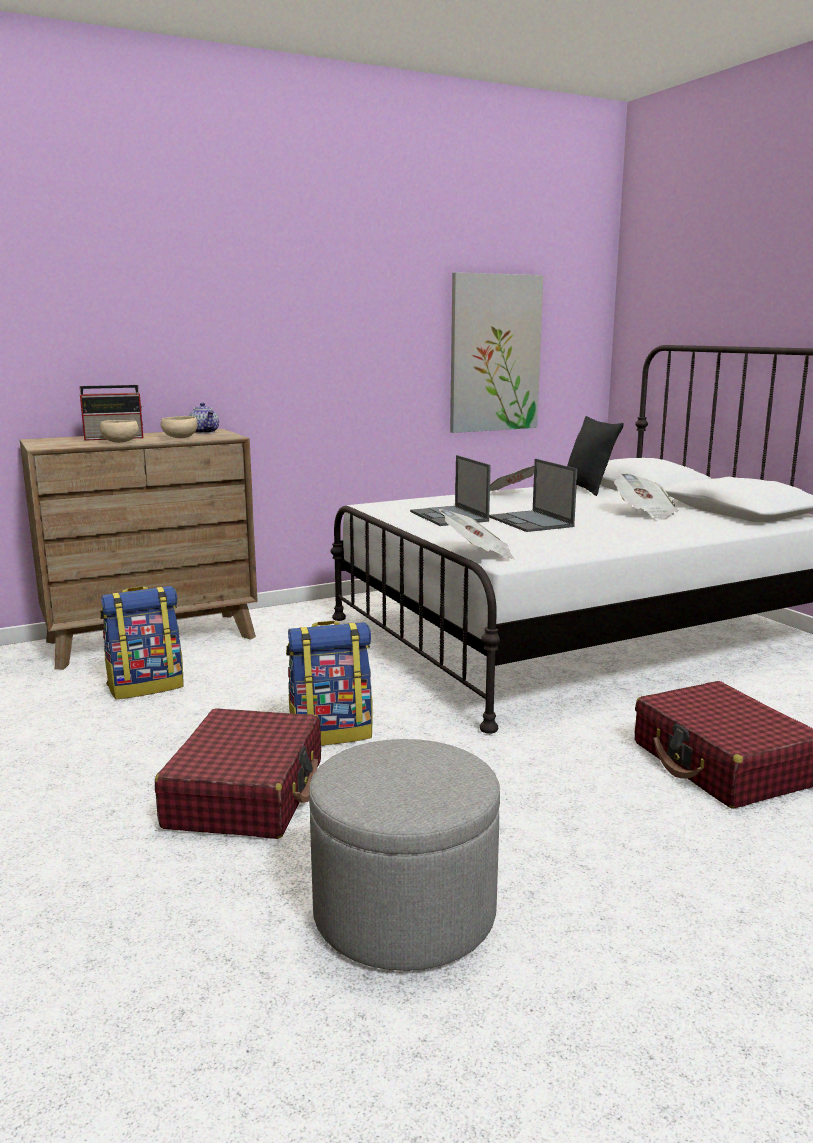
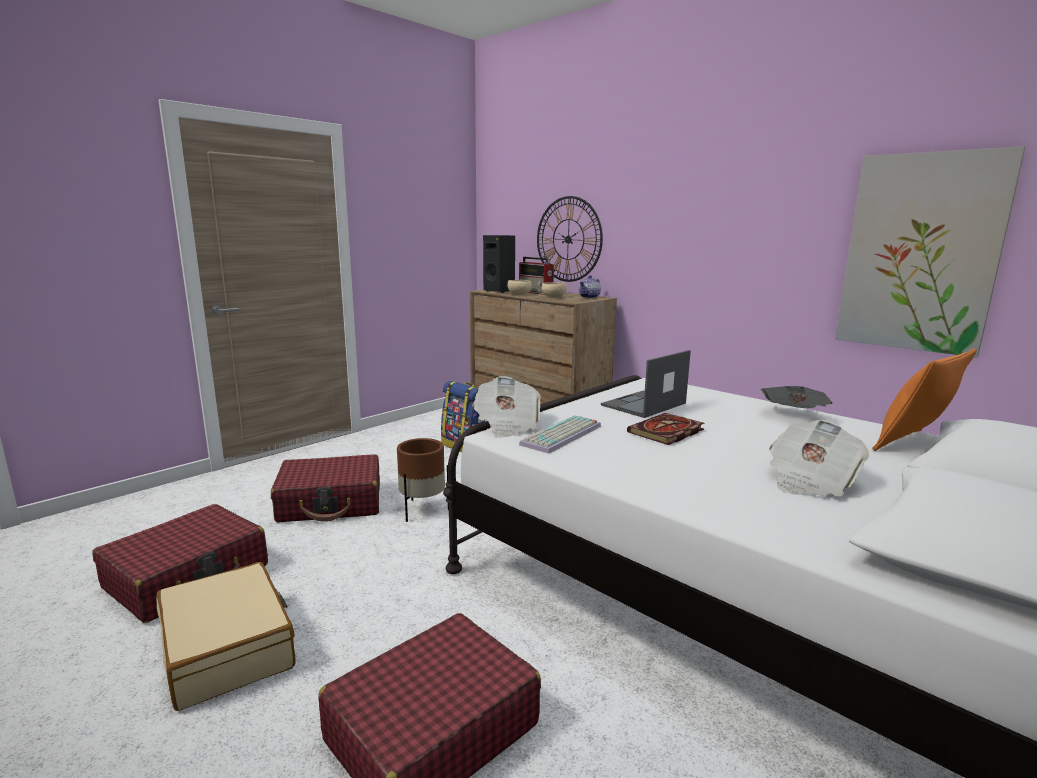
camera: 70 degrees right, 0 degrees up
backpack [286,621,373,746] -> brown planter [397,438,449,522]
grey ottoman [309,739,500,971] -> red suitcase [92,504,268,623]
laptop [489,459,577,532] -> book [627,413,704,445]
black pillow [567,416,624,496] -> orange pillow [872,348,977,451]
none -> beige suitcase [157,562,295,711]
none -> black speaker [483,235,515,293]
none -> keyboard [519,415,601,454]
none -> wall clock [537,196,603,282]

